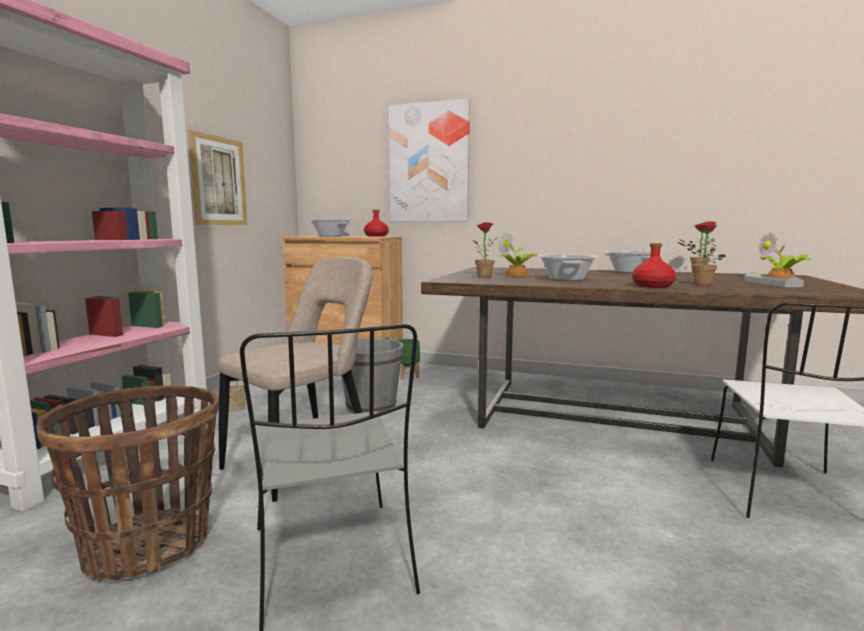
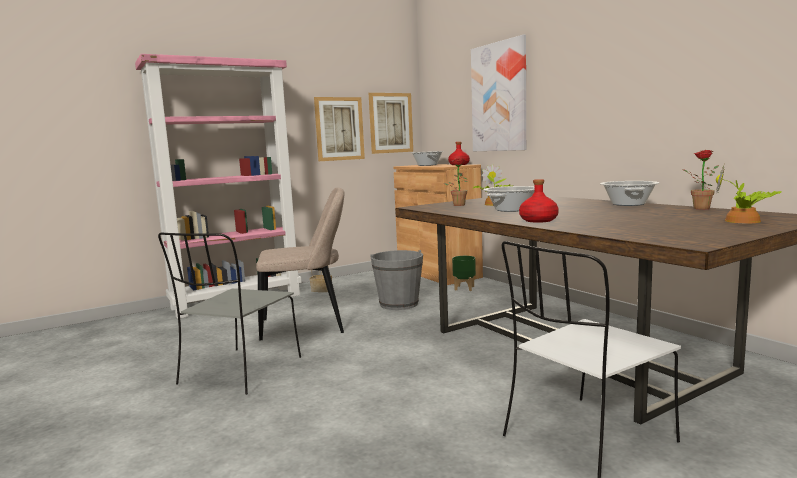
camera: 40 degrees right, 0 degrees up
basket [37,385,219,582] -> none
potted plant [678,221,725,286] -> none
grey tray [744,271,804,287] -> none
none -> picture [369,93,413,154]

